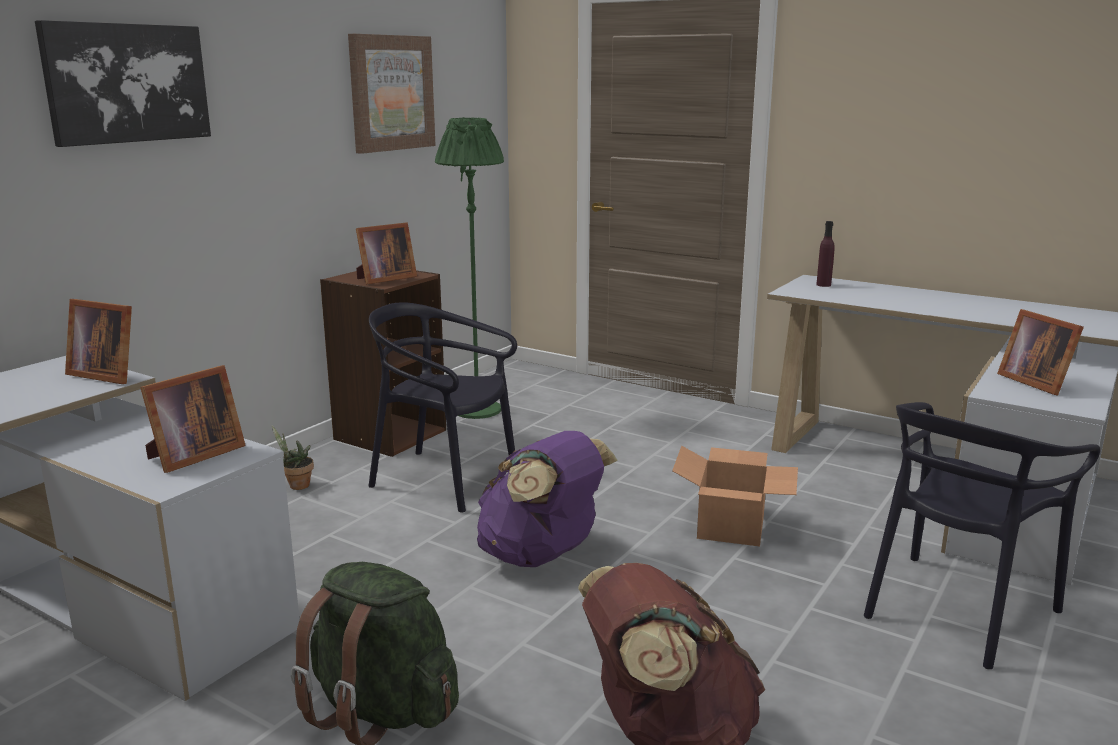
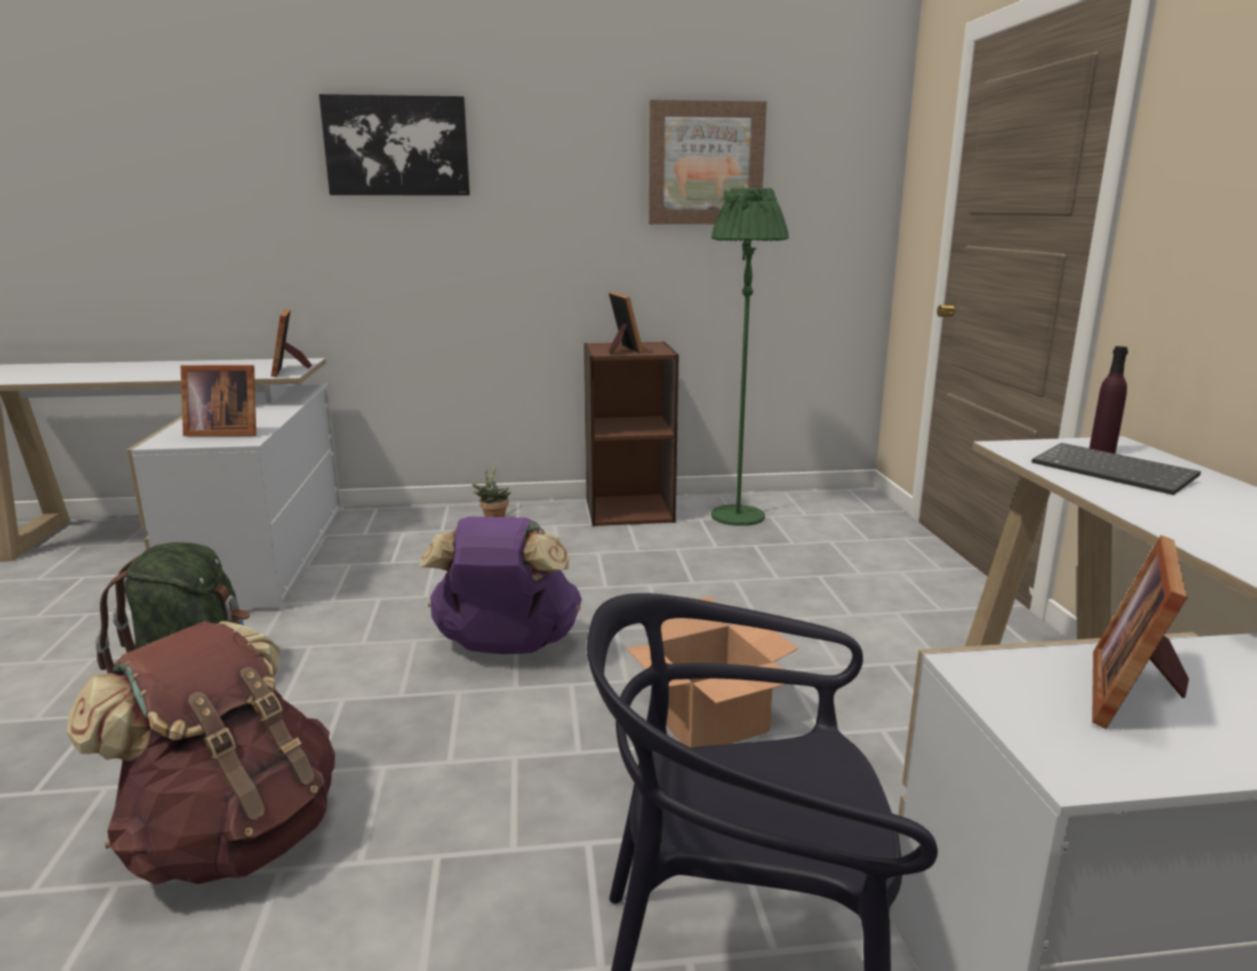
camera: 50 degrees right, 0 degrees up
picture frame [356,222,417,284] -> picture frame turned 120 degrees counterclockwise [608,292,643,354]
black chair [369,302,517,513] -> none
none -> keyboard [1032,443,1201,495]

